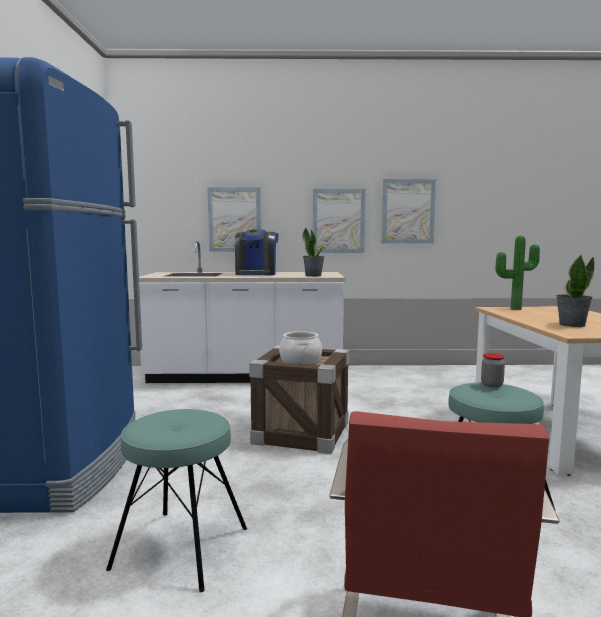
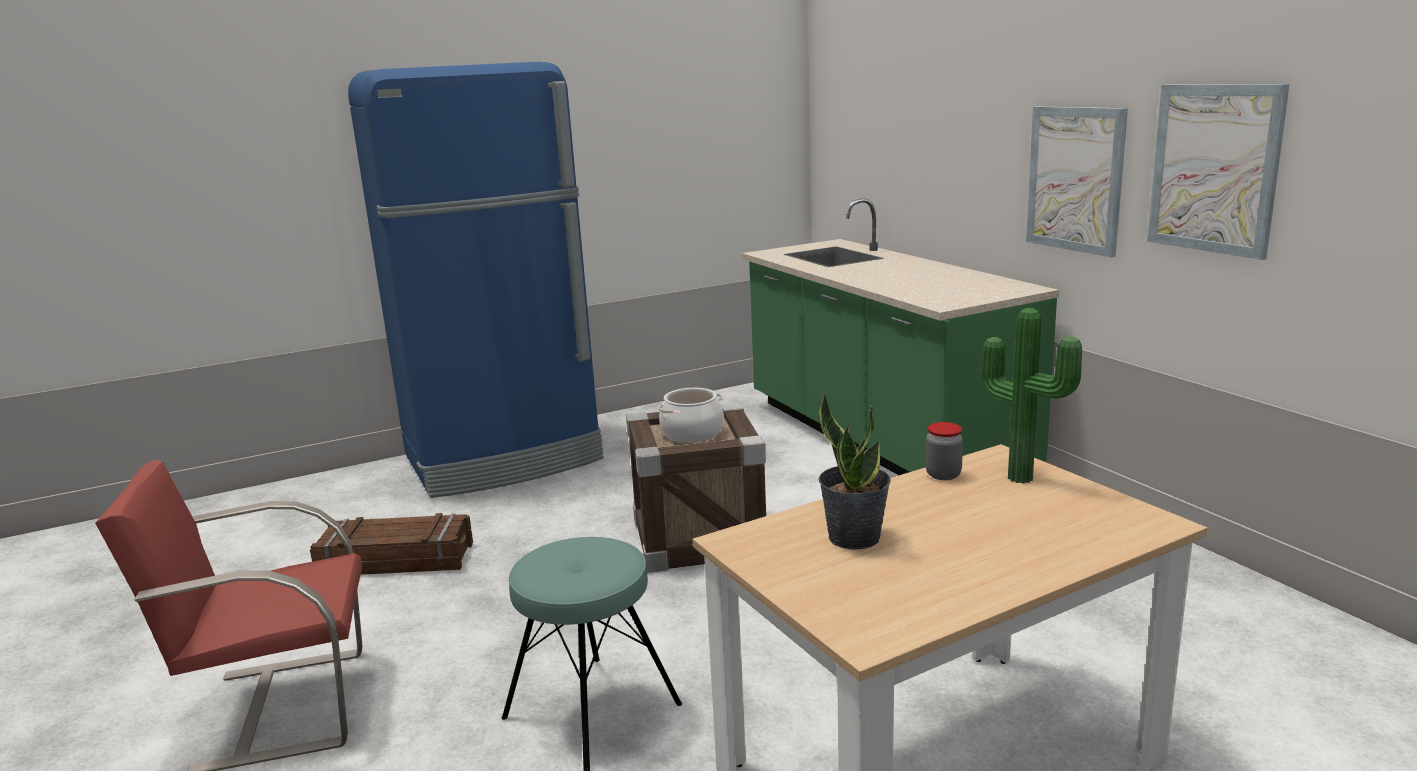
camera: 65 degrees right, 10 degrees up
turquoise stool [106,409,247,592] -> crate [310,513,473,575]
white counter [139,241,345,383] -> green counter [742,198,1059,475]
picture [208,187,261,252] -> none
coffee machine [235,229,279,275] -> none
potted plant [302,228,325,277] -> none
jar [481,353,505,388] -> jar moved to [926,422,963,480]

